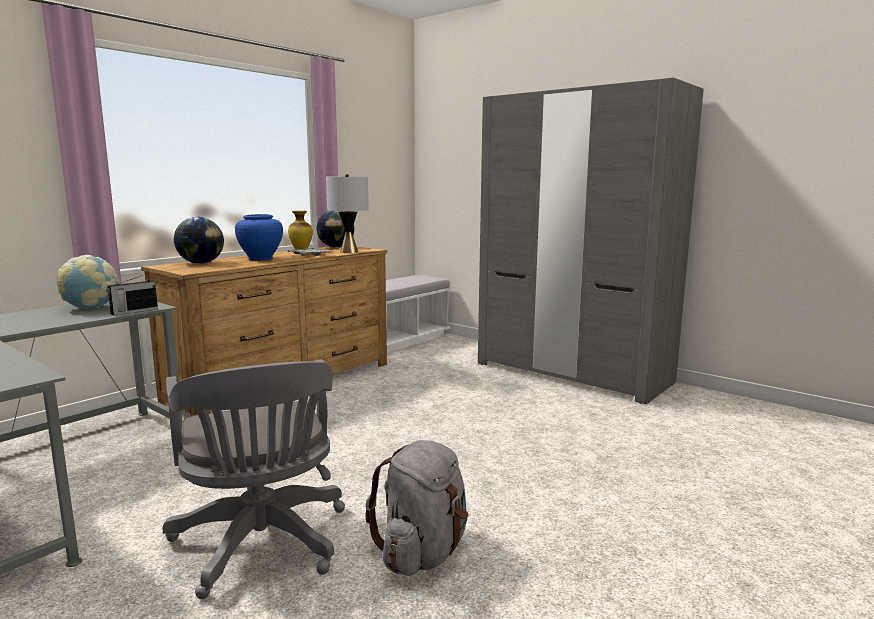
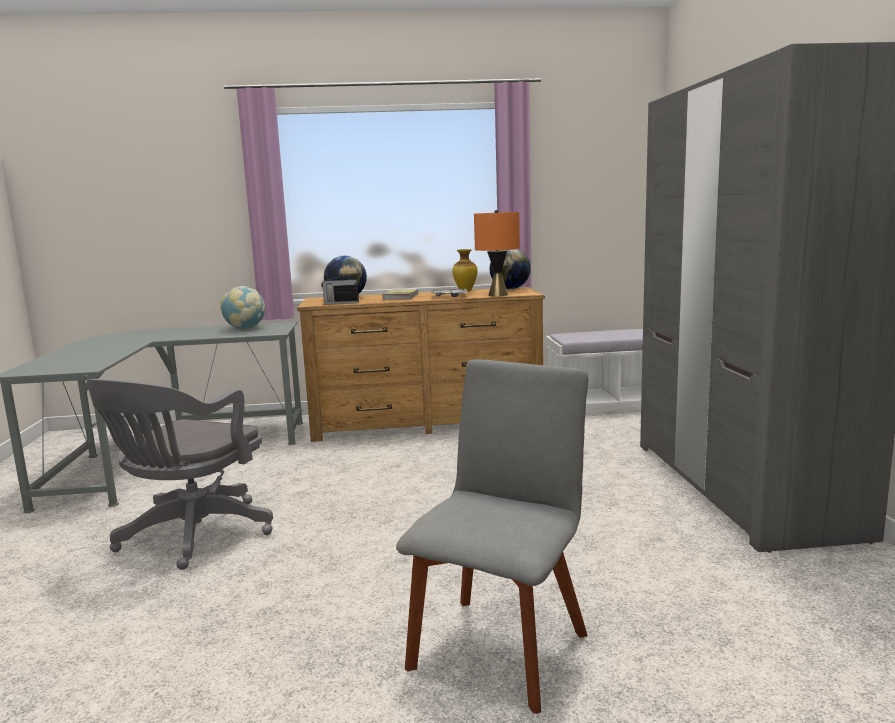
camera: 45 degrees right, 0 degrees up
radio [106,275,158,316] -> radio moved to [321,273,359,304]
blue vase [235,214,283,261] -> book [382,288,419,300]
grey table lamp [326,174,369,253] -> orange table lamp [474,210,520,296]
grey backpack [366,440,469,576] -> none
none -> grey chair [396,359,588,714]

